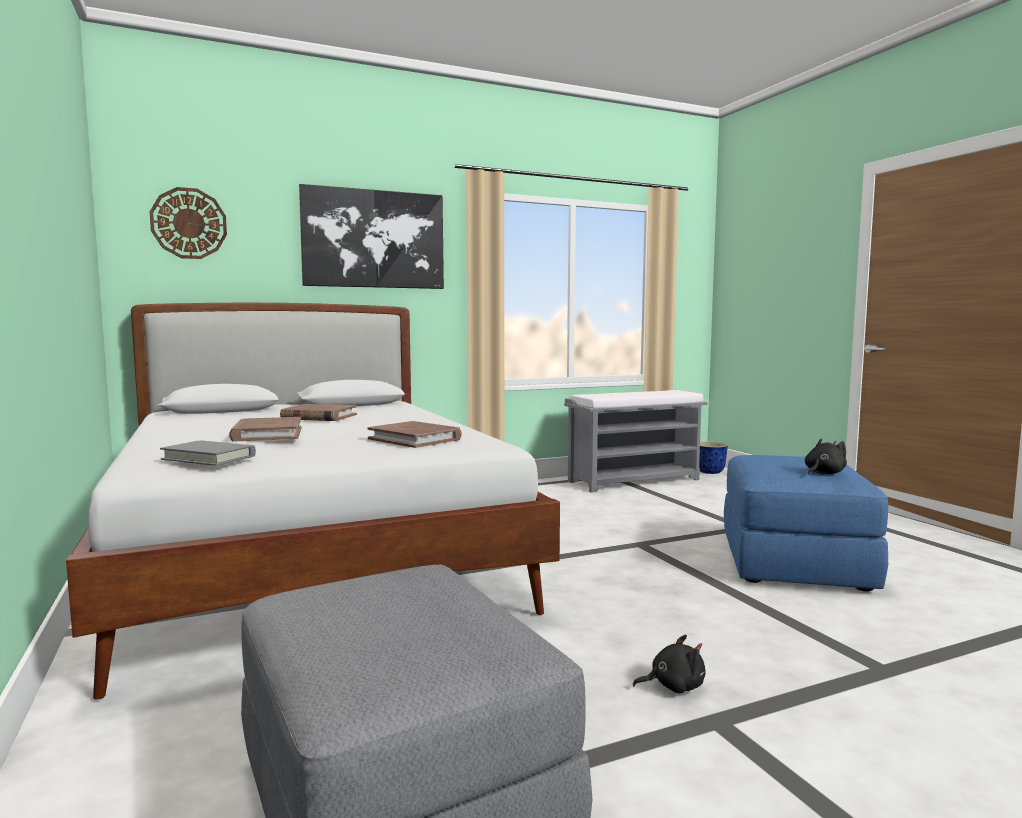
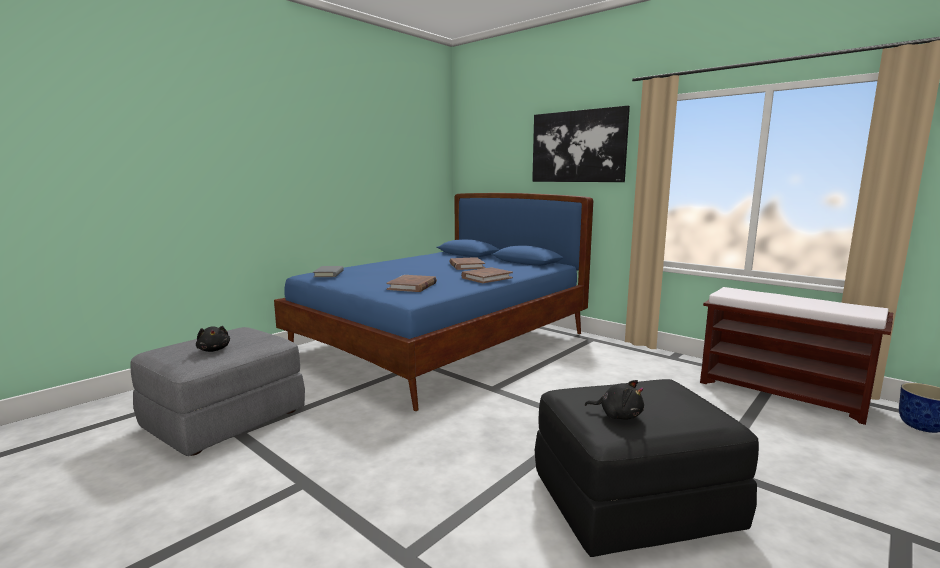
camera: 65 degrees right, 5 degrees up
white bed [66,303,560,700] -> blue bed [274,193,593,411]
wall clock [150,187,227,259] -> none
brown book [229,417,301,442] -> brown book moved to [461,268,513,283]
grey bench [564,390,708,493] -> brown bench [700,287,893,425]
black plush toy [633,635,705,693] -> black plush toy moved to [196,326,230,352]
blue ottoman [724,455,888,591] -> black ottoman [535,379,759,557]

